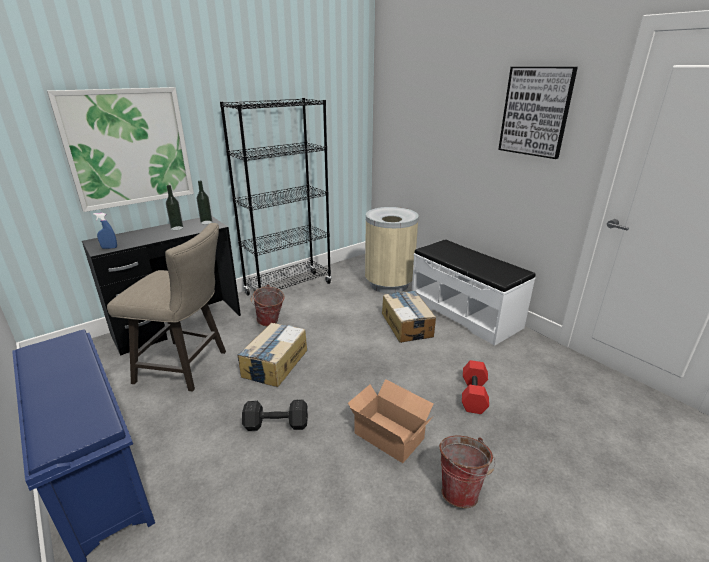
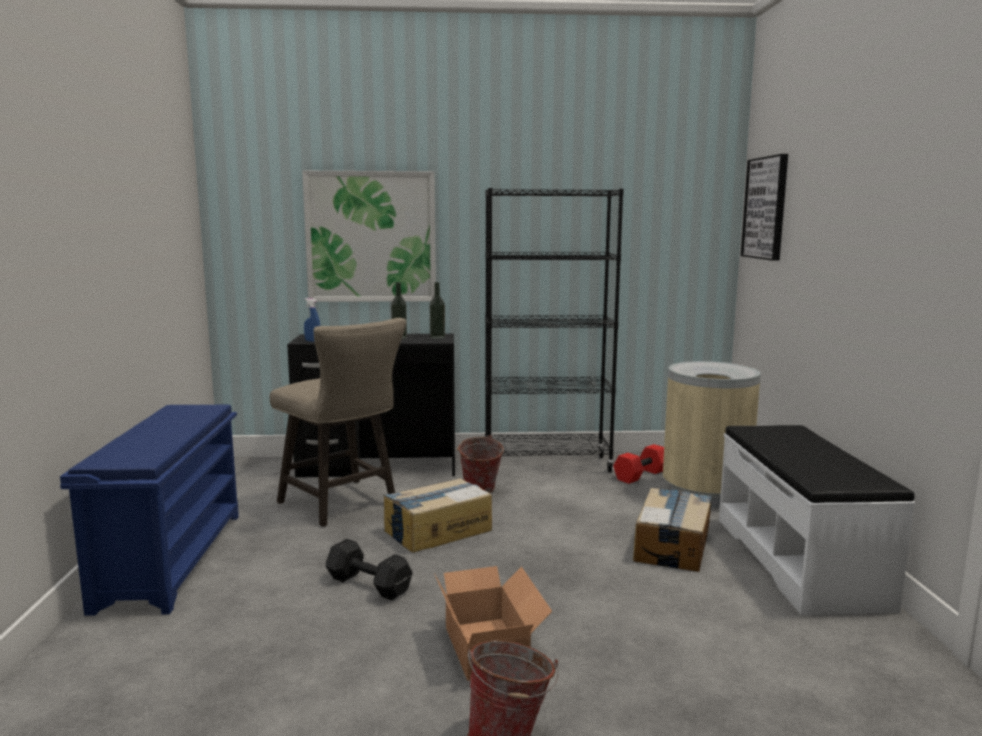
camera: 35 degrees right, 15 degrees down
red dumbbell [462,360,489,414] -> red dumbbell moved to [613,444,664,484]
picture [498,67,578,159] -> picture moved to [741,154,788,261]

